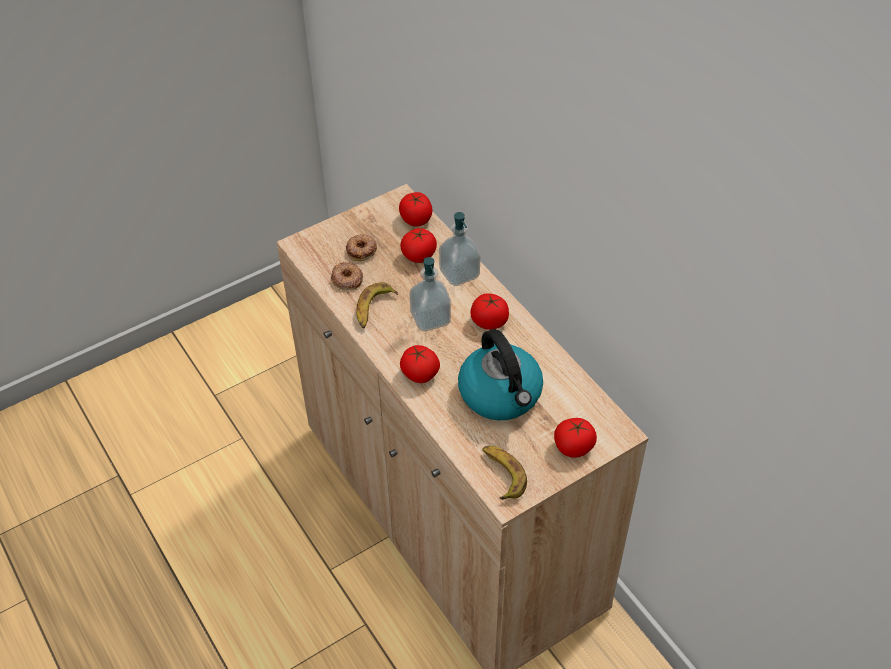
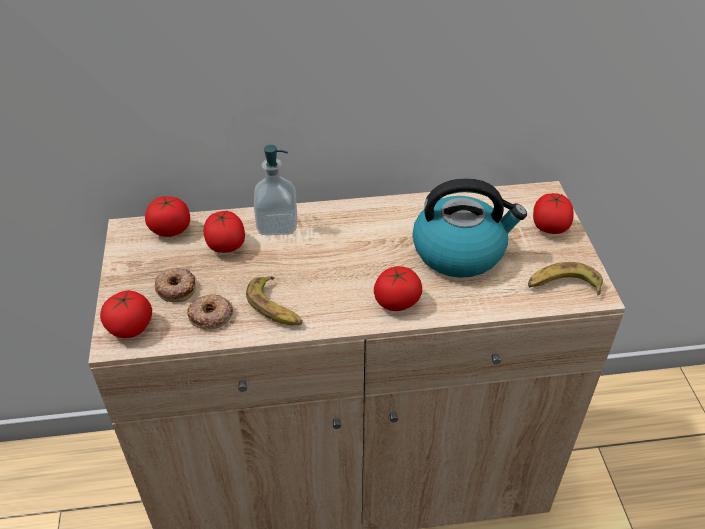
camera: 65 degrees left, 5 degrees down
soap dispenser [410,257,451,331] -> none
tomato [470,293,509,330] -> tomato moved to [100,290,152,338]

